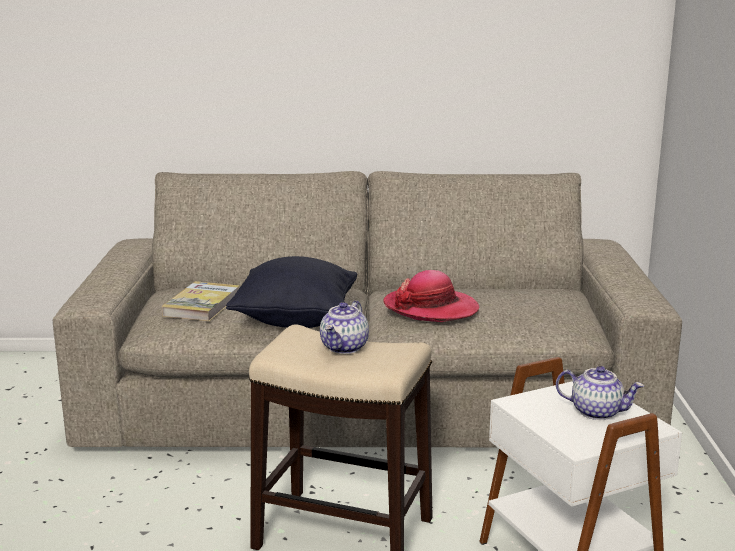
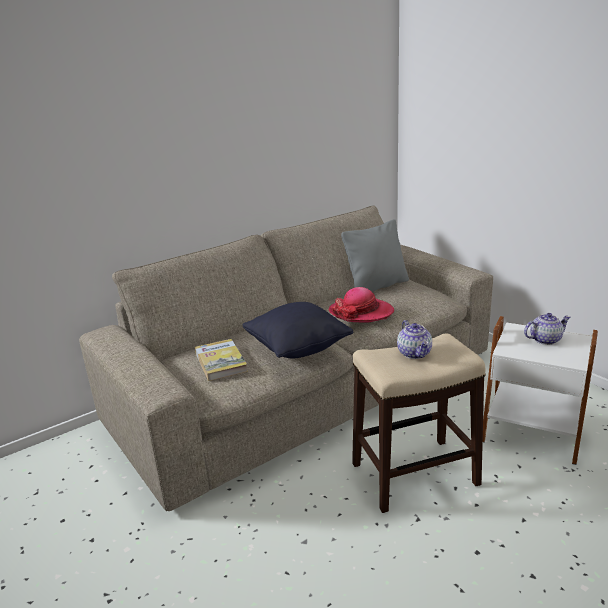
camera: 35 degrees left, 5 degrees up
none -> grey pillow [341,219,409,292]

